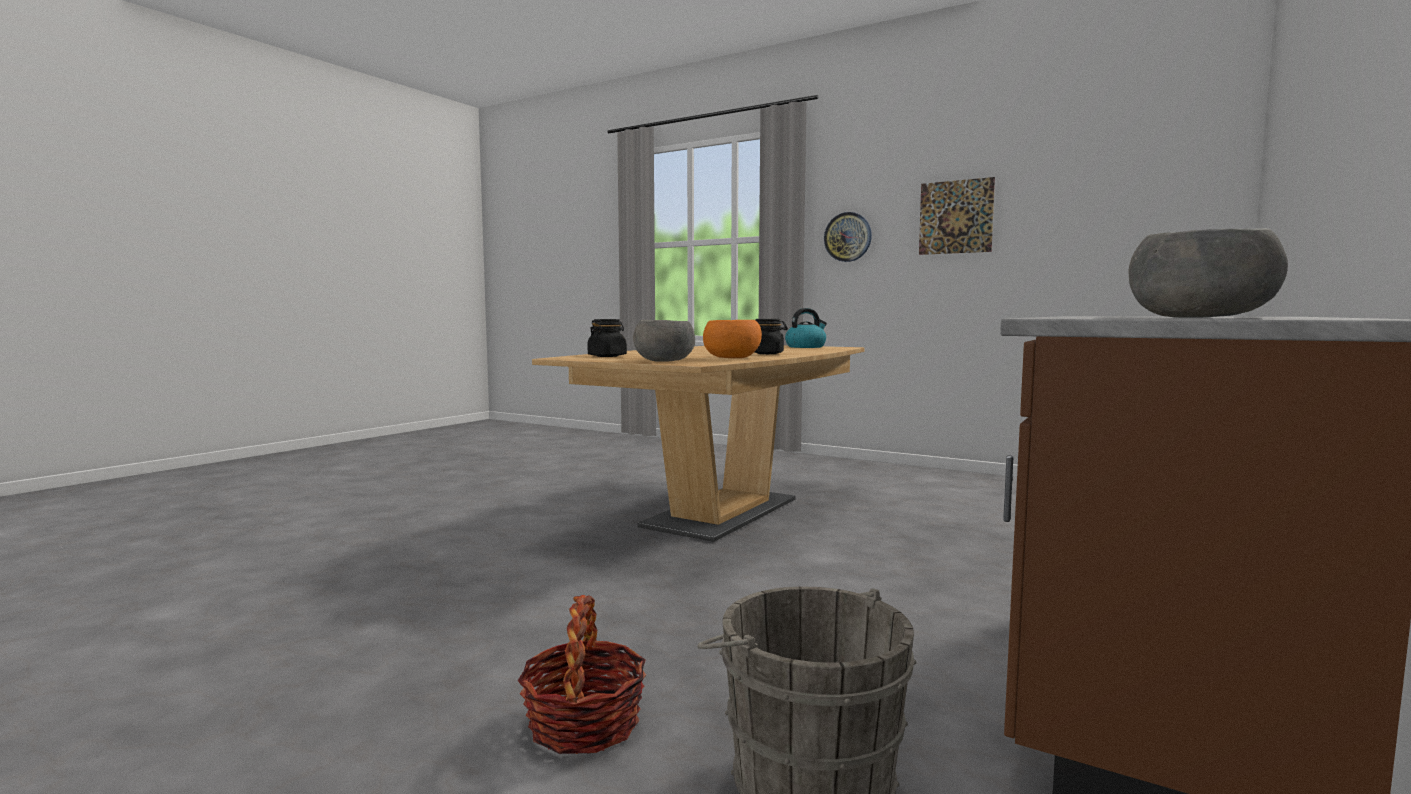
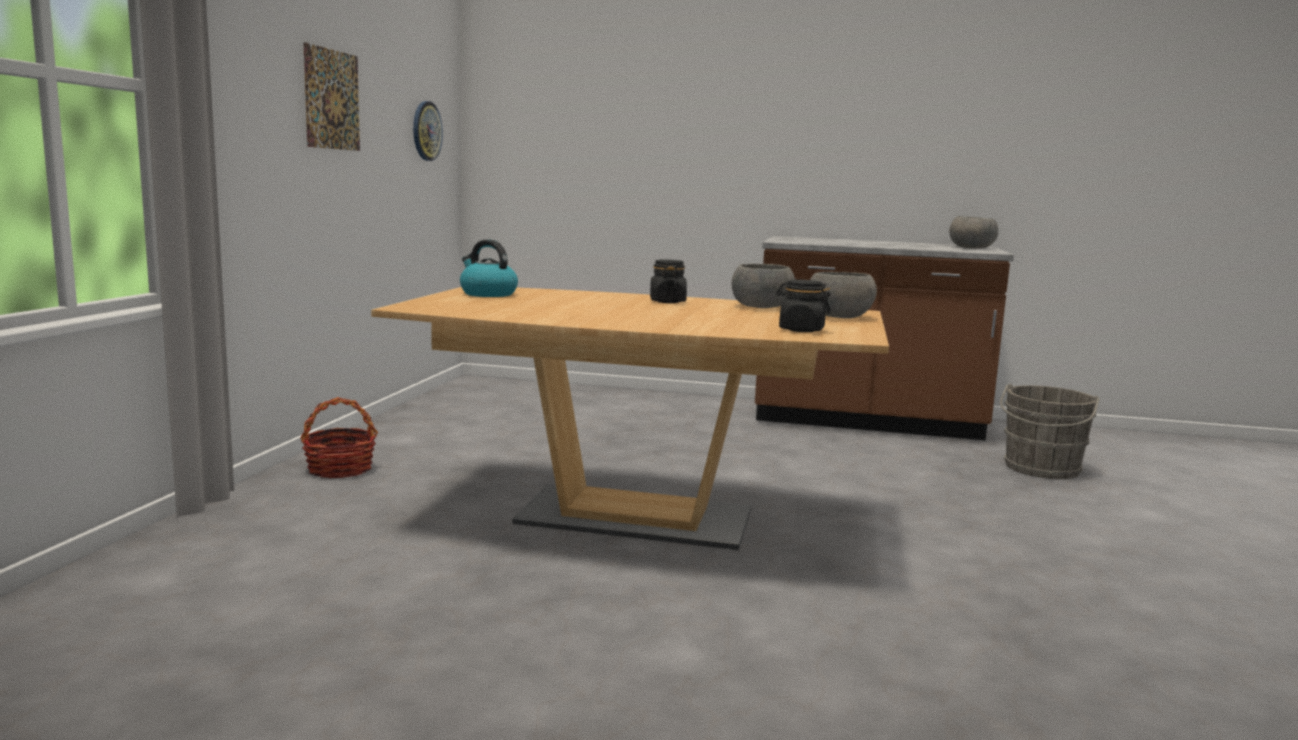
camera: 110 degrees left, 5 degrees up
basket [518,595,646,754] -> basket moved to [300,397,378,478]
orange bowl [703,320,762,358] -> grey bowl [732,264,796,308]
wall clock [824,212,872,262] -> wall clock moved to [413,101,443,161]

